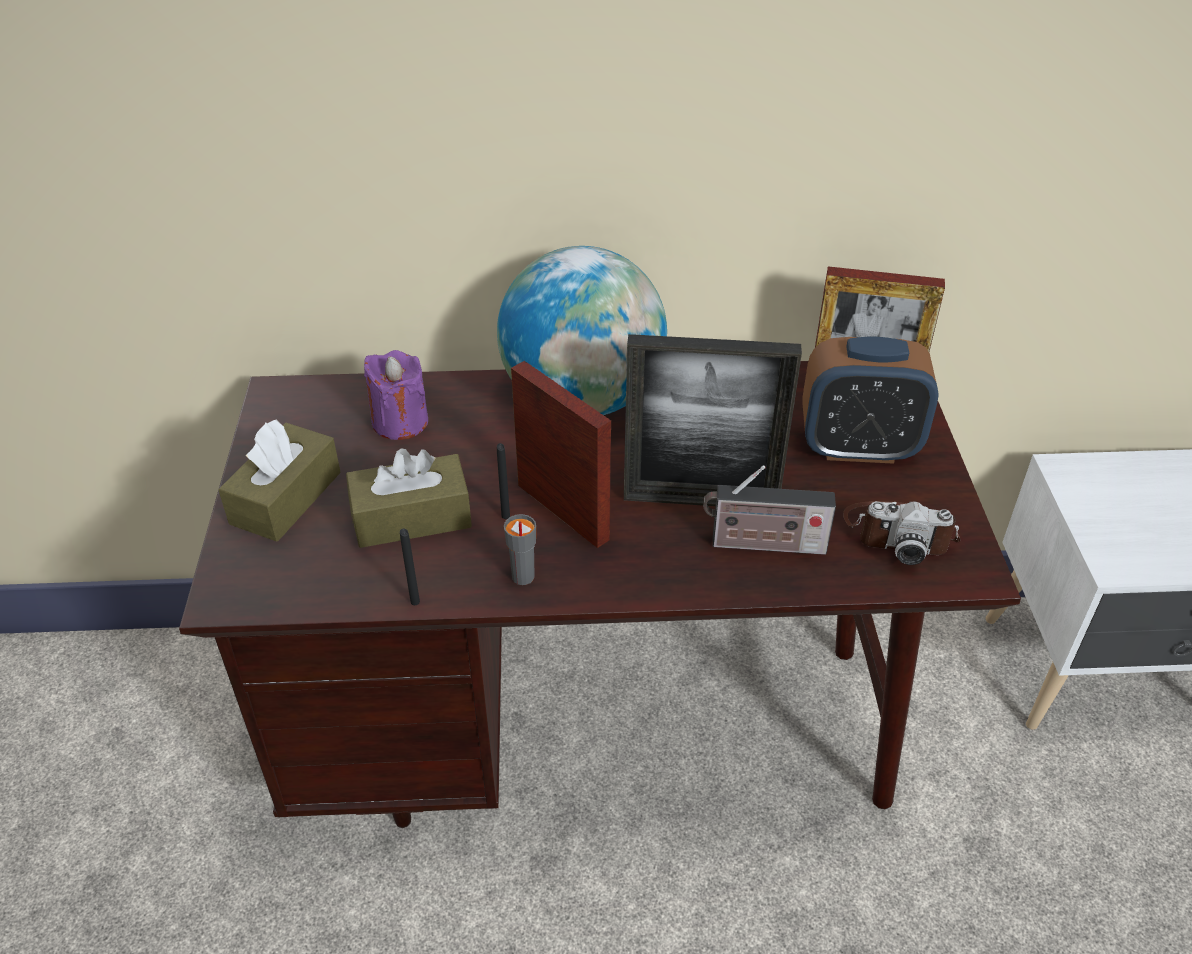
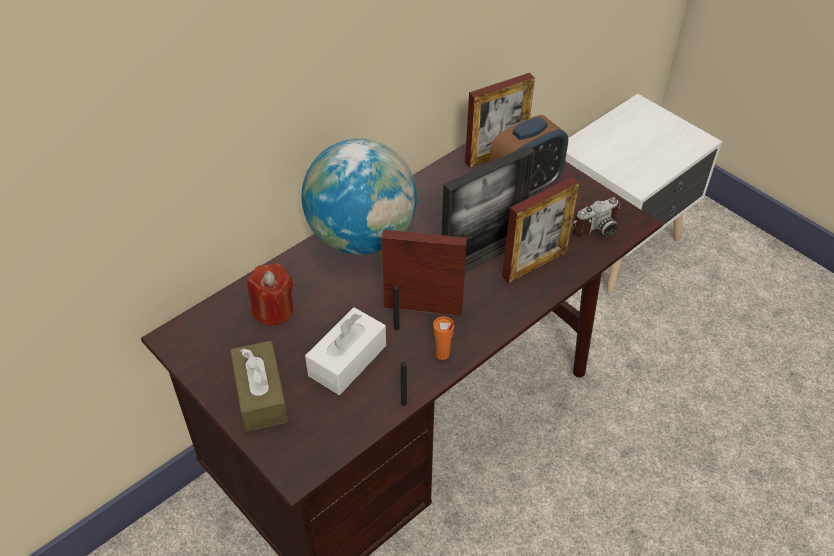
camera: 40 degrees left, 5 degrees up
brown tissue box [346,448,472,548] -> white tissue box [305,307,386,395]
purple candle [364,350,428,440] -> red candle [247,263,294,326]
grey cup [504,514,536,585] -> orange cup [433,317,455,360]
radio [704,465,836,555] -> picture frame [502,177,579,284]

